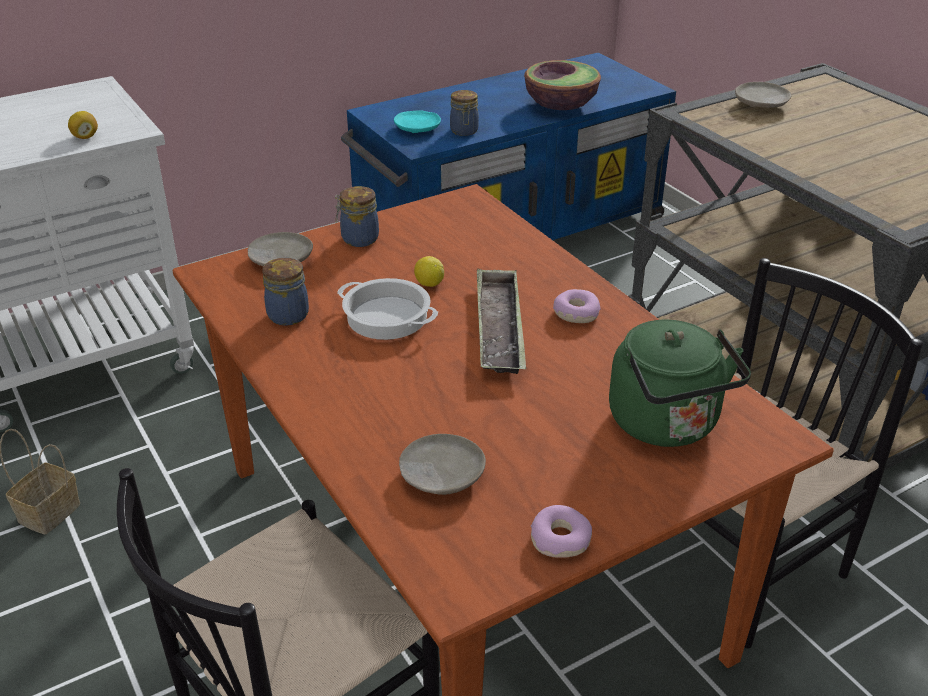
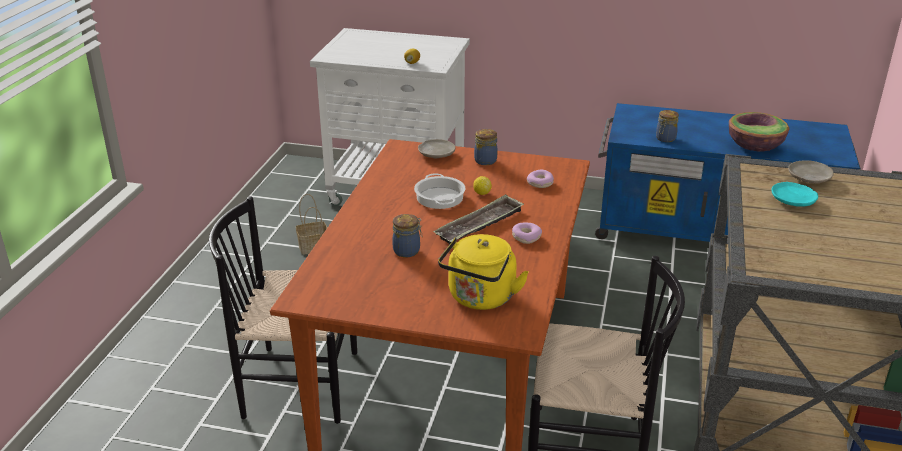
camera: 45 degrees right, 5 degrees down
jar [262,258,309,326] -> jar moved to [392,214,422,257]
turquoise plate [394,110,441,133] -> turquoise plate moved to [771,182,818,207]
beige plate [399,434,486,495] -> none
donut [531,505,592,558] -> donut moved to [527,170,554,188]
green kettle [609,319,751,447] -> yellow kettle [438,234,529,310]

